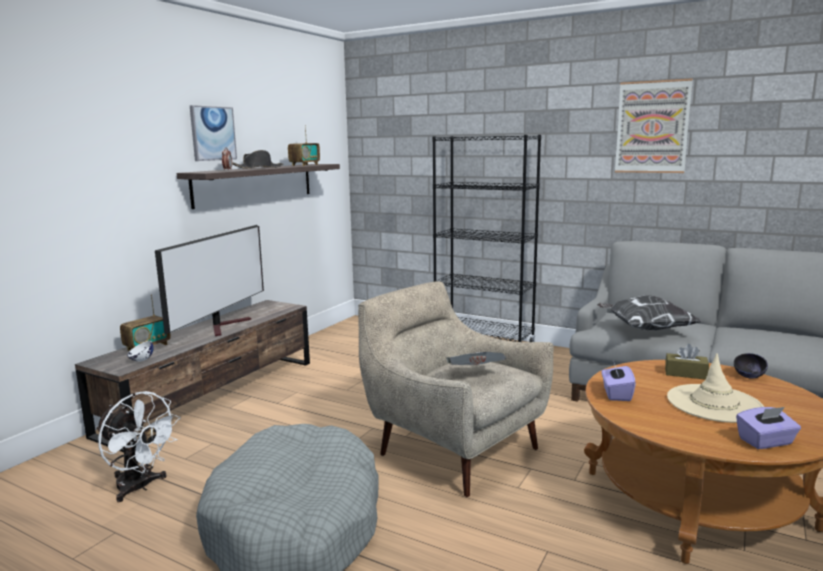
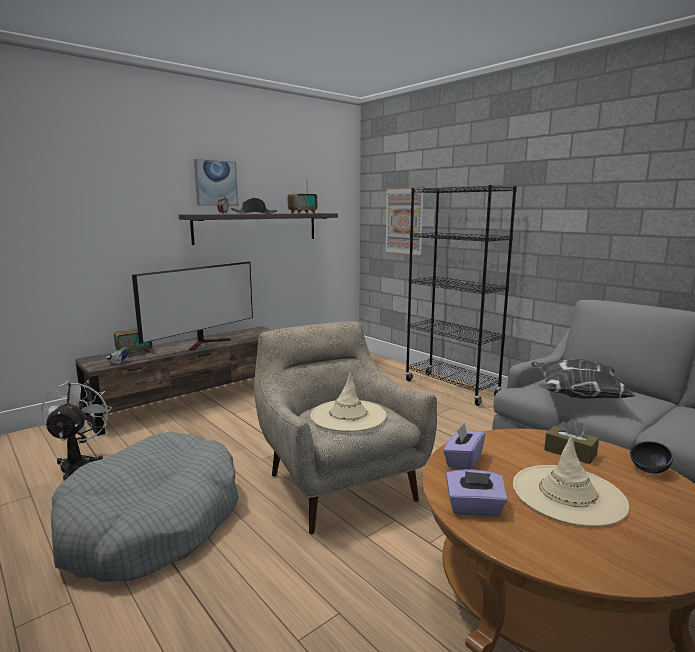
camera: 20 degrees right, 0 degrees up
white fan [96,391,180,502] -> white fan turned 150 degrees counterclockwise [41,380,112,481]
newspaper [446,352,507,365] -> beige hat [311,372,386,432]
picture [615,78,693,173] -> picture moved to [385,186,424,256]
purple tissue box [736,407,801,449] -> purple tissue box moved to [446,470,508,517]

